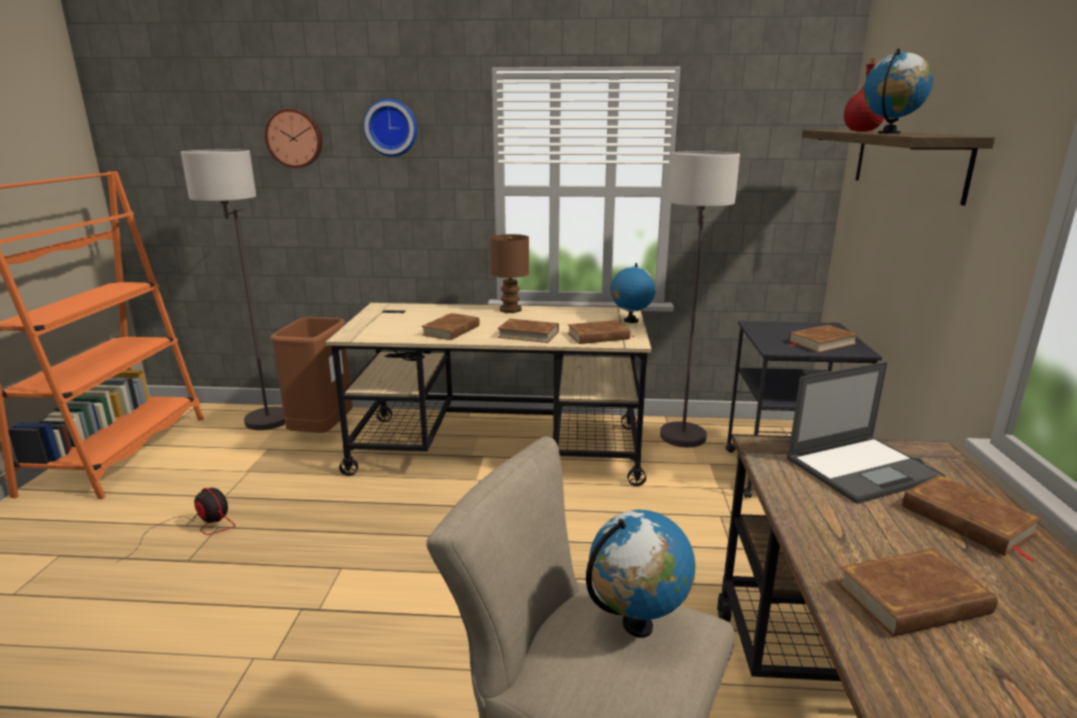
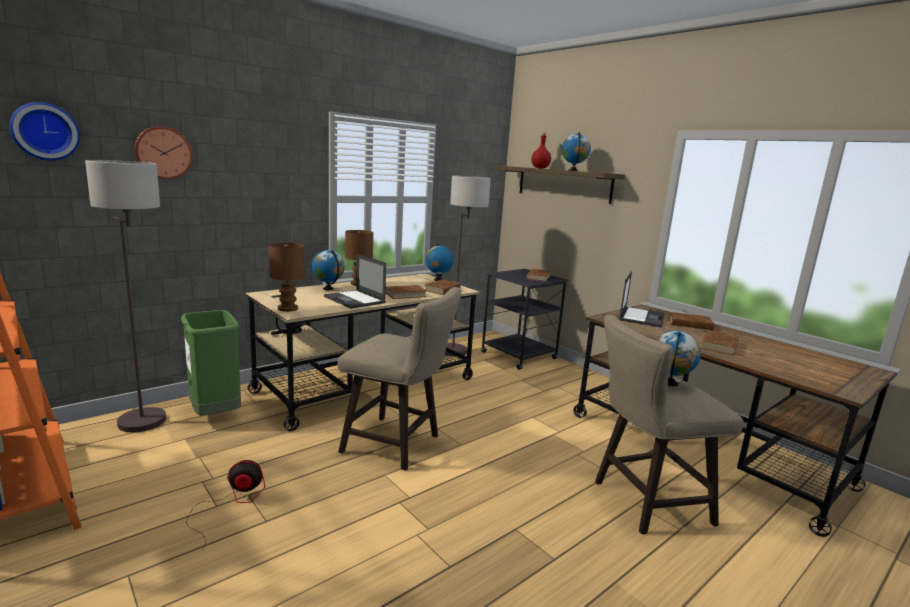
camera: 45 degrees left, 5 degrees down
brown trash can [270,317,352,433] -> green trash can [181,310,241,416]
wall clock [363,99,417,157] -> wall clock moved to [9,102,80,161]
brown book [421,313,480,340] -> laptop [324,254,386,309]
none -> brown table lamp [269,242,305,312]
none -> globe [312,250,345,290]
none -> beige stool [337,287,462,471]

